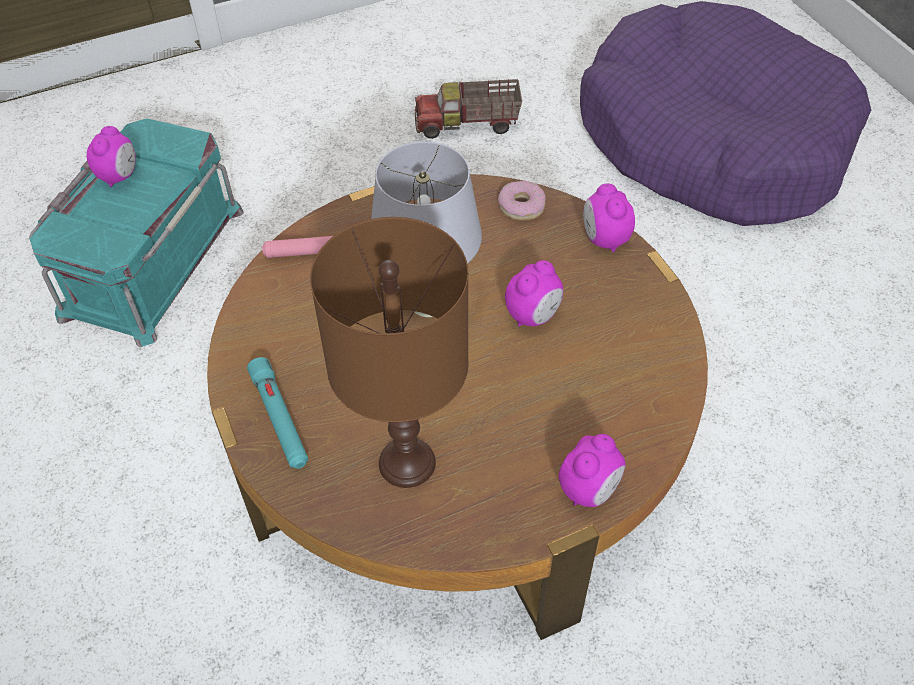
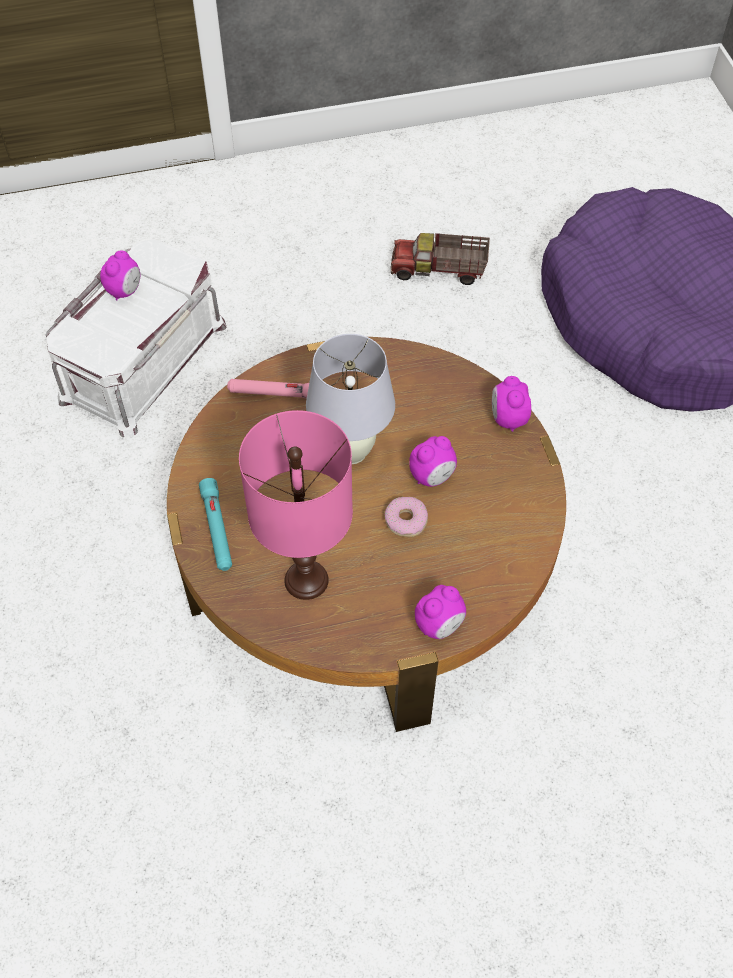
camera: 10 degrees right, 5 degrees up
turquoise storage box [29,118,244,347] -> white storage box [46,239,226,437]
brown table lamp [310,217,469,488] -> pink table lamp [239,410,353,600]
donut [498,181,546,220] -> donut moved to [385,497,428,537]

